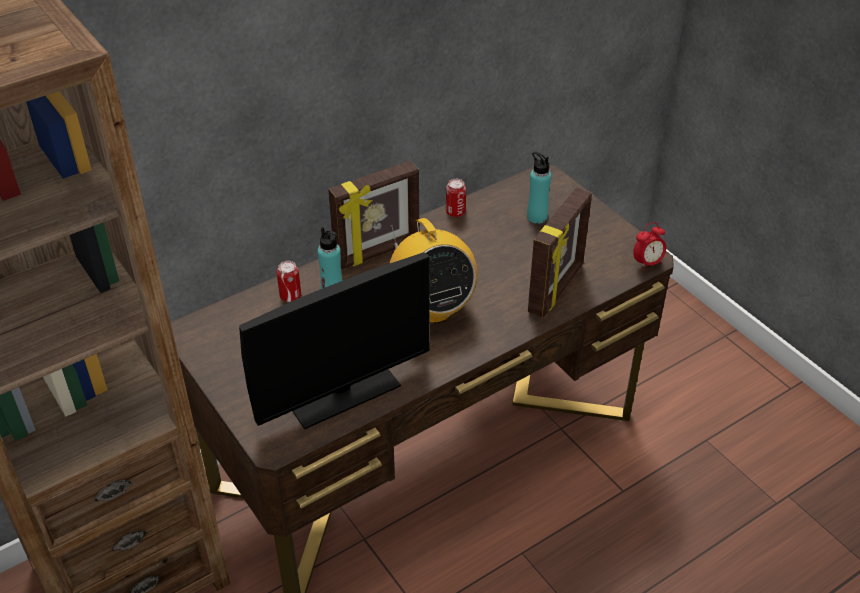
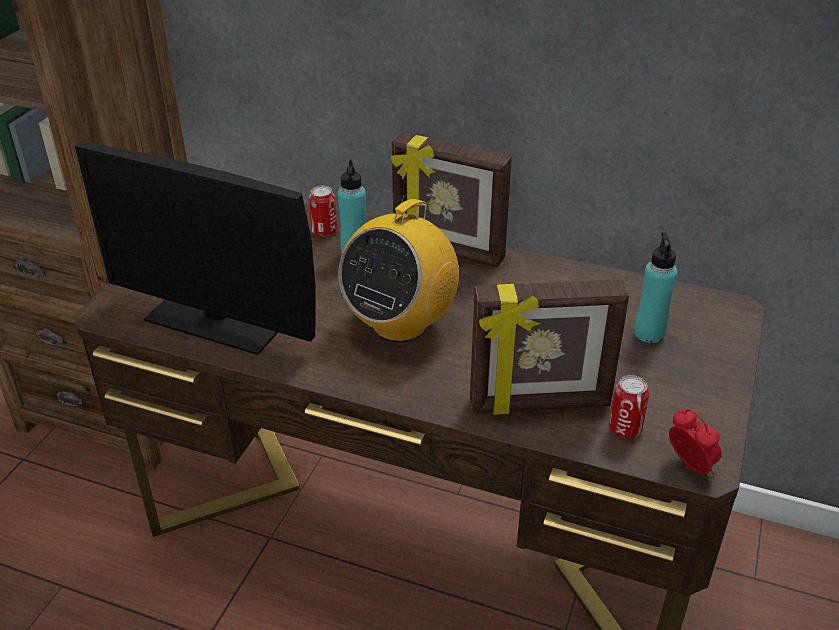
camera: 55 degrees right, 5 degrees down
can [446,179,466,217] -> can moved to [609,375,649,439]
alarm clock [633,222,666,271] -> alarm clock turned 150 degrees counterclockwise [669,409,722,475]

